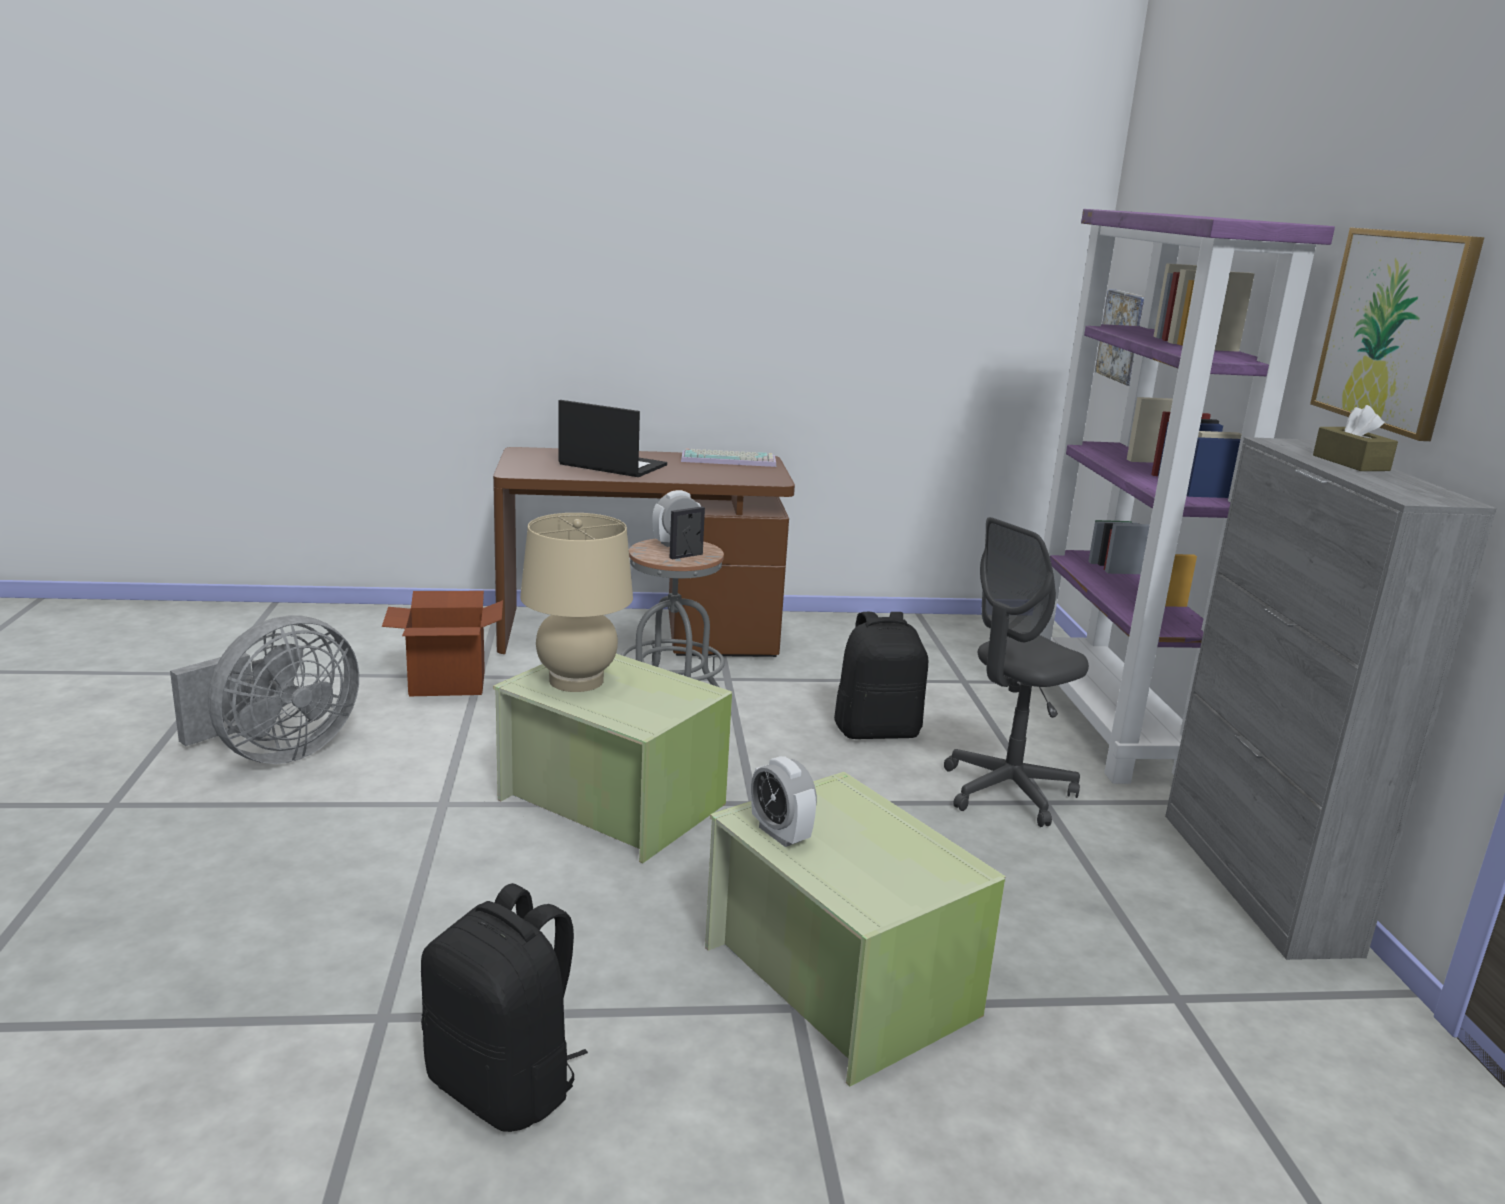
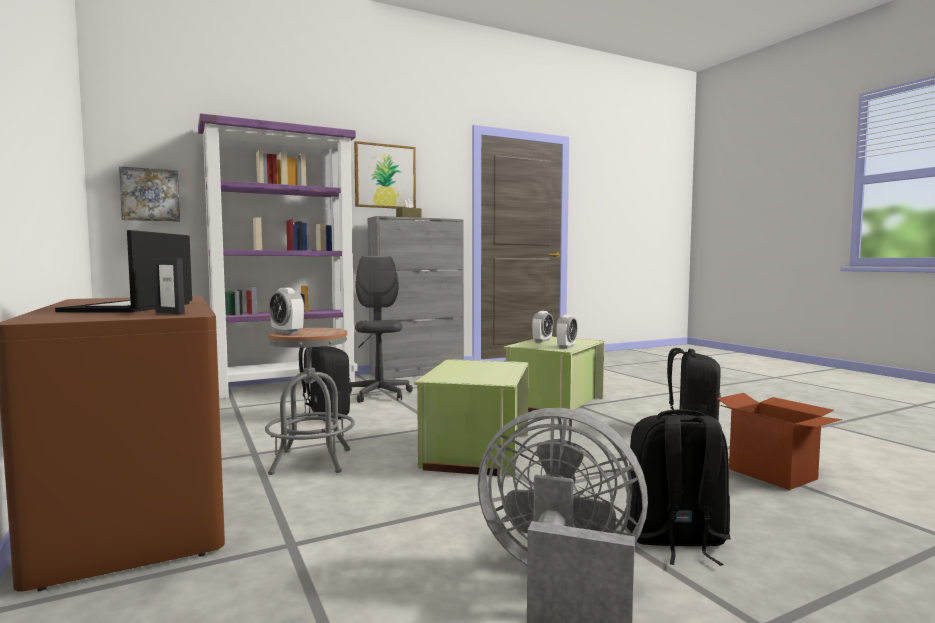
camera: 110 degrees left, 15 degrees down
cardboard box [382,591,503,696] -> cardboard box moved to [717,393,842,490]
beige table lamp [520,513,633,692] -> none
picture frame [669,506,705,560] -> picture frame moved to [153,258,185,314]
keyboard [681,449,776,467] -> none
grey office chair [944,517,1089,827] -> grey office chair turned 135 degrees counterclockwise [350,256,413,403]
none -> alarm clock [532,311,554,342]
none -> black backpack [626,409,731,566]

